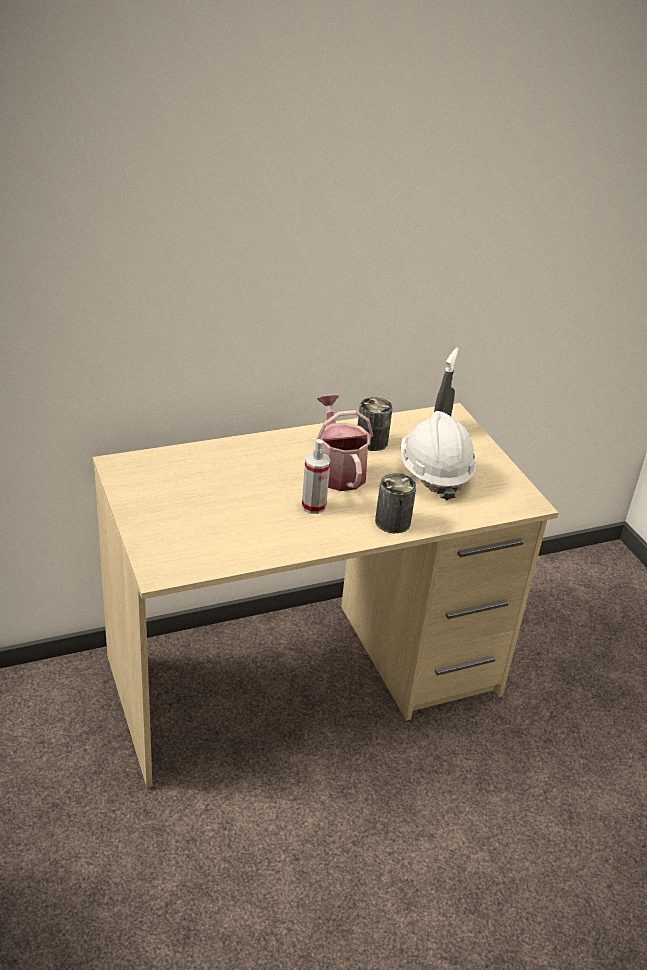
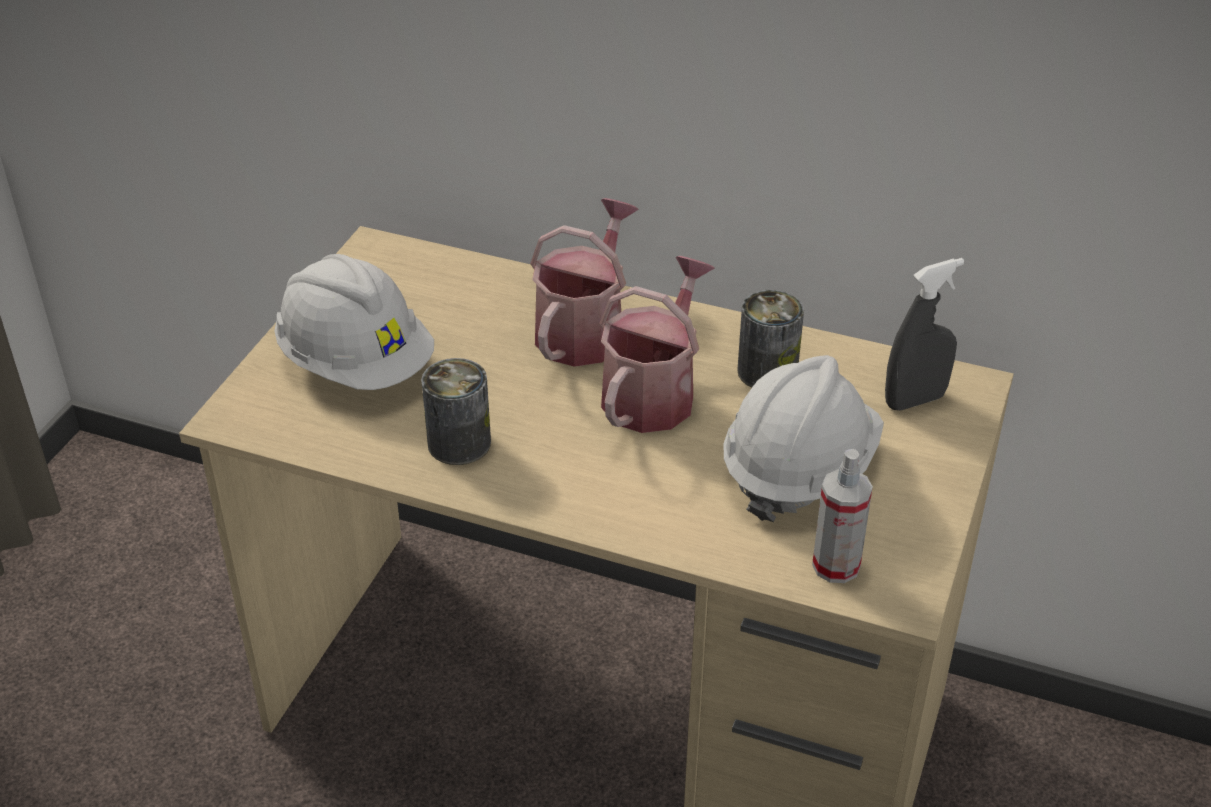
camera: 45 degrees right, 5 degrees up
spray bottle [302,439,331,514] -> spray bottle moved to [812,449,873,583]
can [375,473,417,533] -> can moved to [421,358,491,465]
none -> white hard hat [274,254,434,390]
none -> watering can [530,198,638,367]

